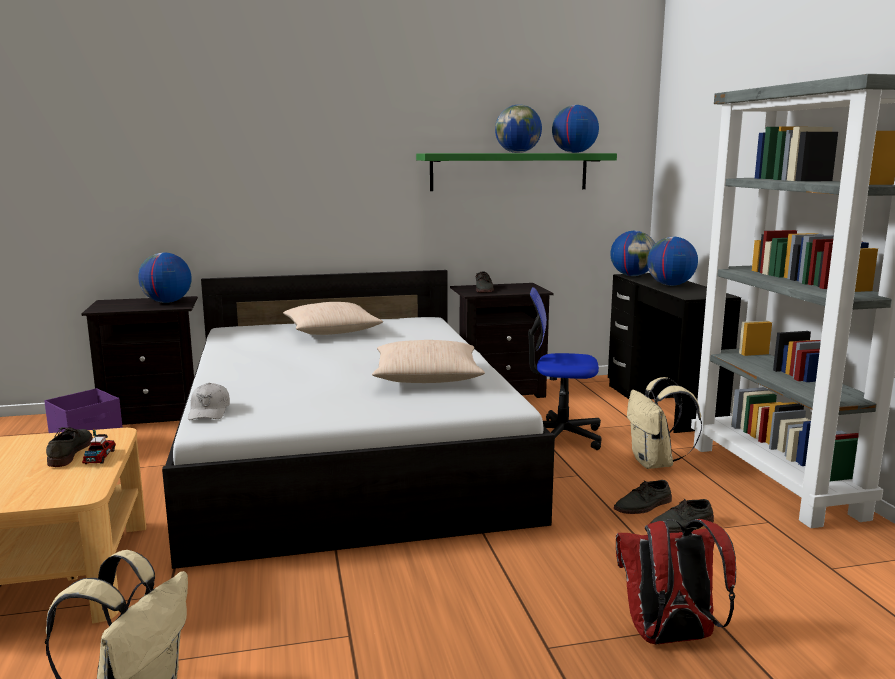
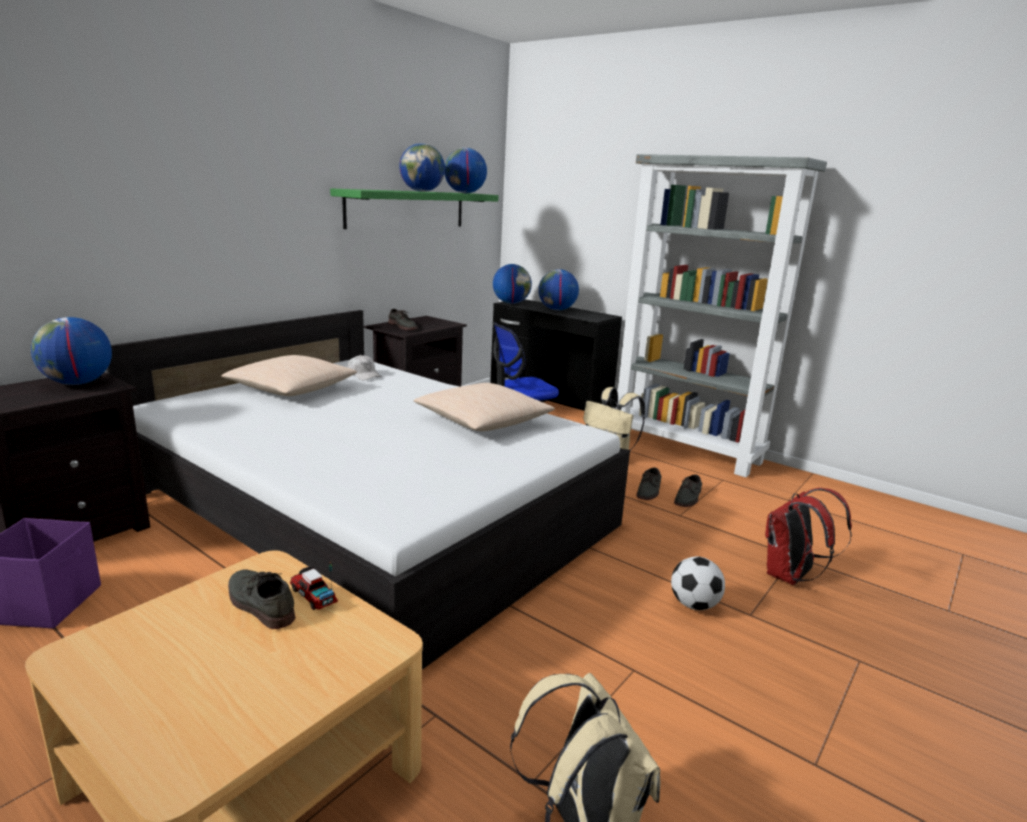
camera: 40 degrees left, 5 degrees up
white cap [188,383,230,420] -> white cap moved to [348,355,382,380]
none -> football [671,557,725,610]

